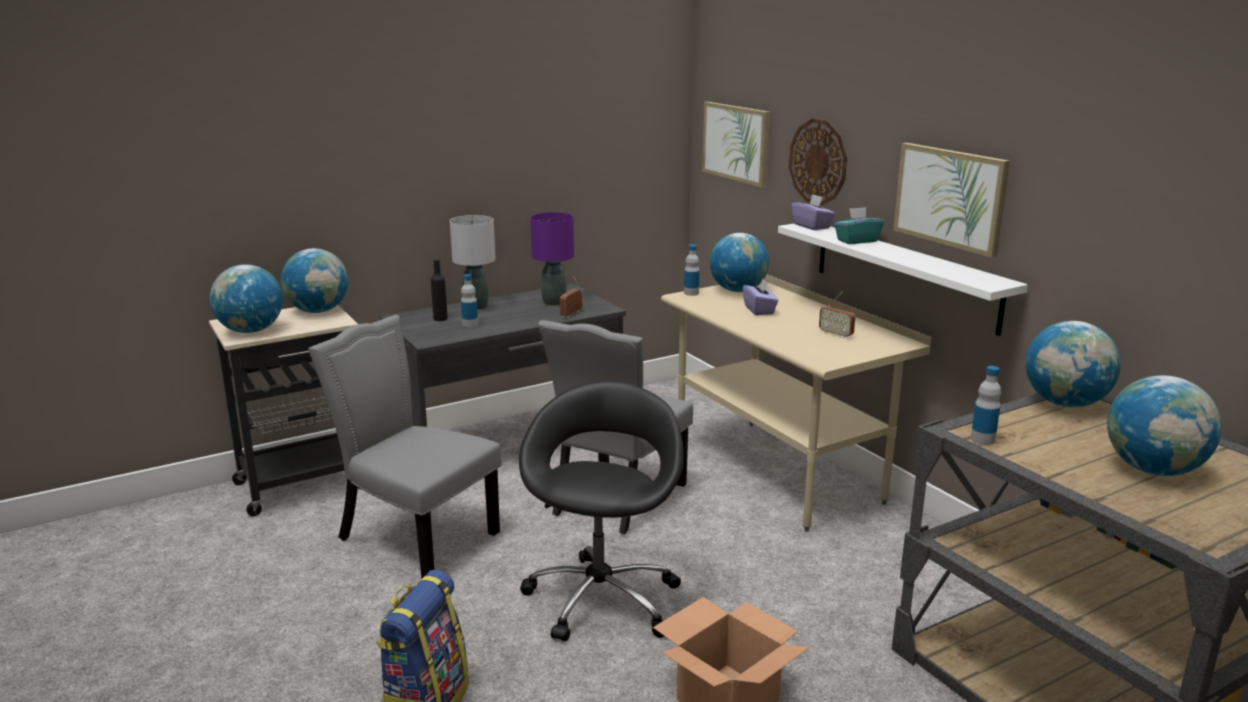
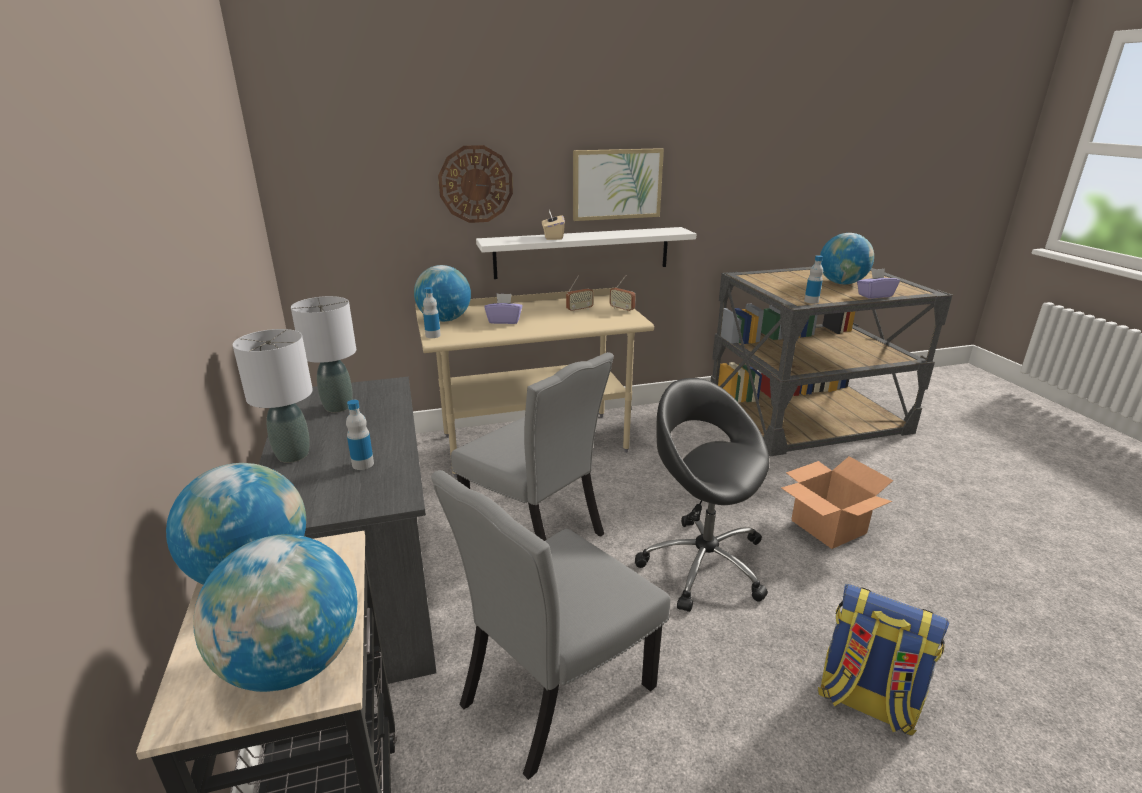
camera: 75 degrees left, 5 degrees up
black bottle [431,259,448,321] -> none
purple table lamp [530,212,574,306] -> grey table lamp [291,296,356,412]
radio [560,277,582,318] -> radio moved to [609,275,636,312]
picture [702,102,770,187] -> none
purple tissue box [791,194,835,230] -> purple tissue box moved to [857,268,900,299]
turquoise tissue box [834,207,884,244] -> beige tissue box [542,209,565,240]
globe [1025,321,1121,407] -> none

